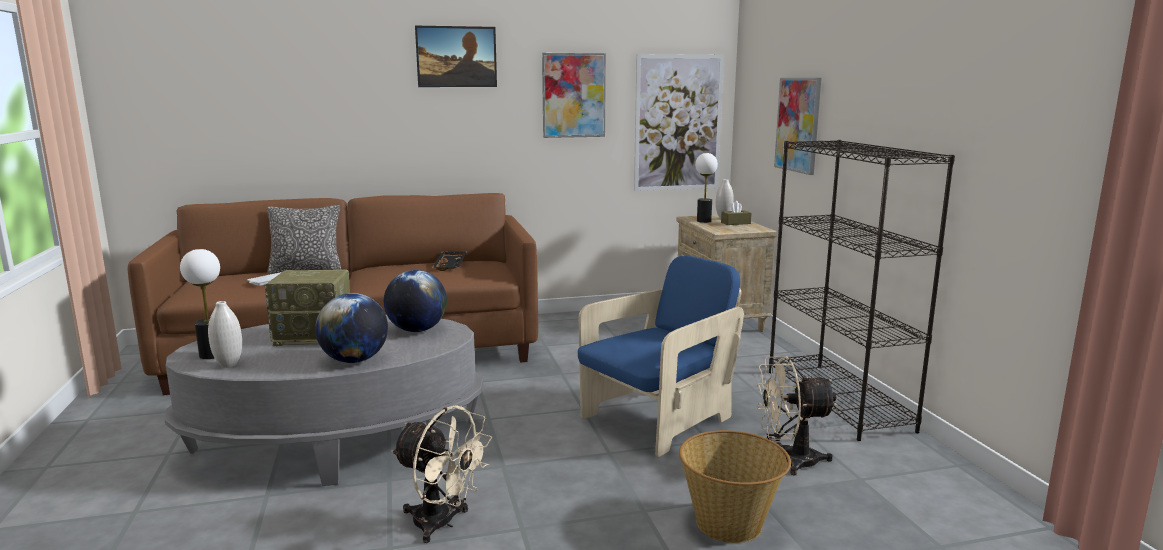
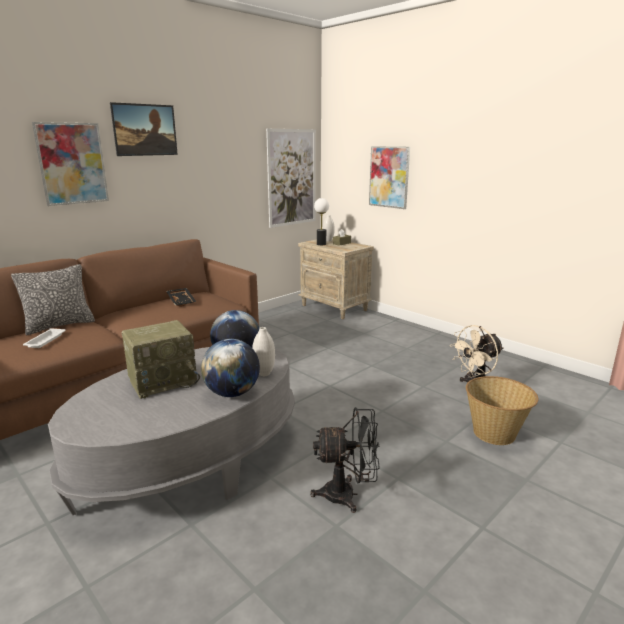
camera: 30 degrees left, 5 degrees up
table lamp [180,249,220,359] -> none
white vase [208,301,242,368] -> white vase moved to [252,327,275,376]
beige fan [391,405,492,543] -> black fan [310,407,379,513]
picture [542,53,606,138] -> picture moved to [32,122,109,206]
blue armchair [578,256,744,457] -> none
black bookcase [769,140,955,441] -> none

